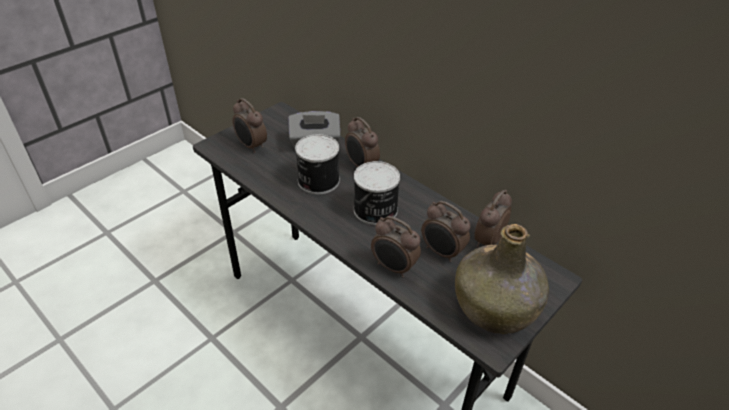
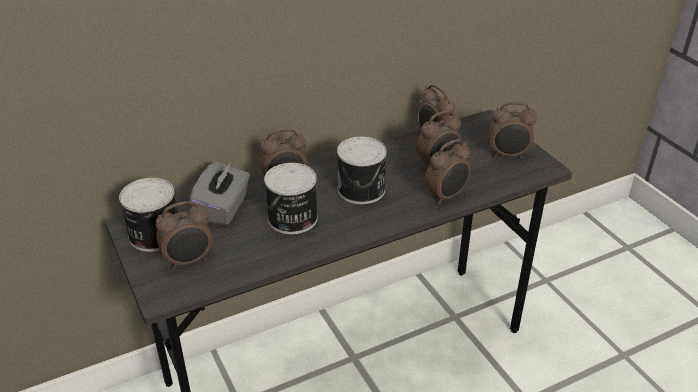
camera: 70 degrees left, 5 degrees down
green bottle [455,224,549,334] -> alarm clock [489,102,537,159]
none -> can [119,178,177,252]

